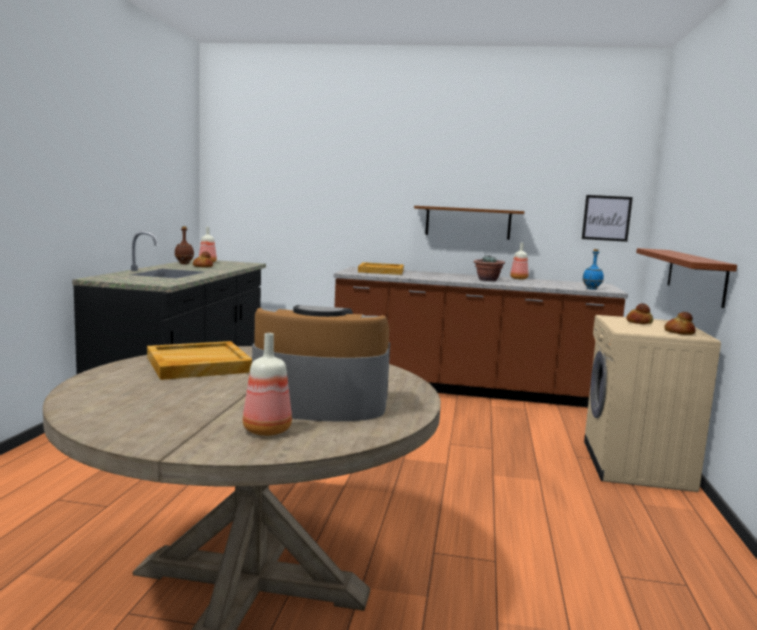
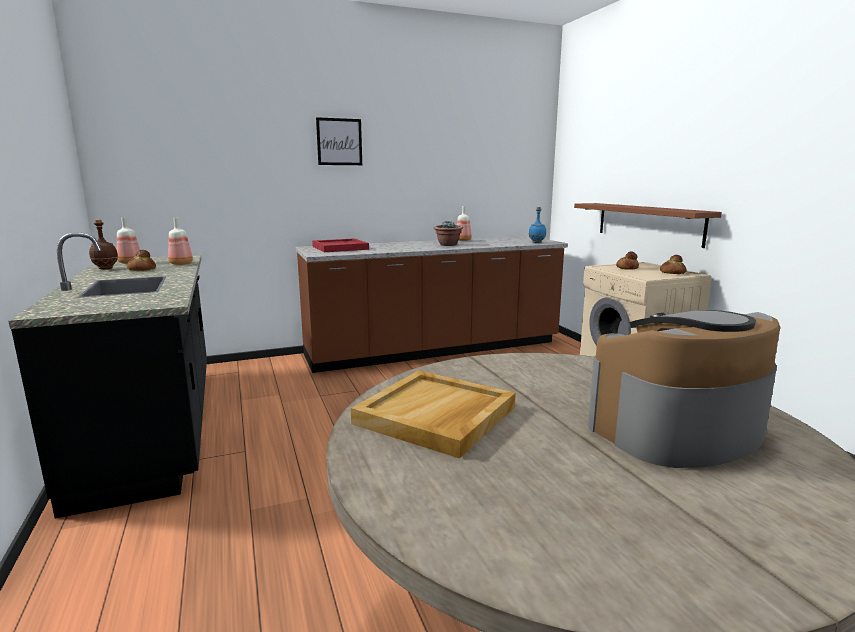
camera: 30 degrees left, 5 degrees up
bottle [243,333,292,436] -> bottle moved to [168,218,193,265]
beige tray [358,262,404,275] -> red tray [312,238,369,252]
brown shelf [414,206,524,240] -> none
picture [582,195,633,242] -> picture moved to [316,117,362,165]

